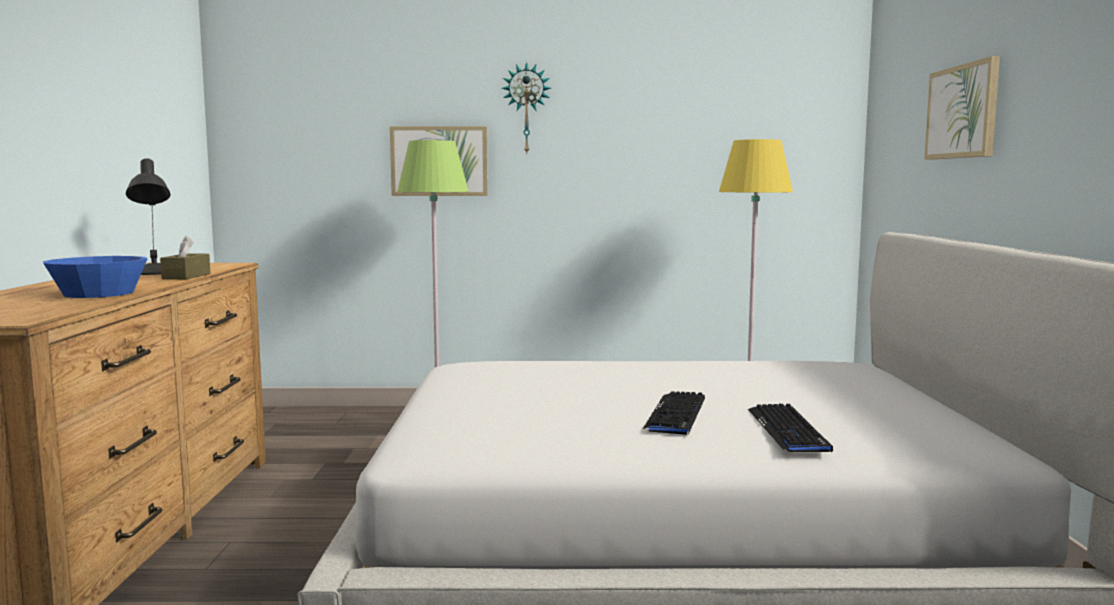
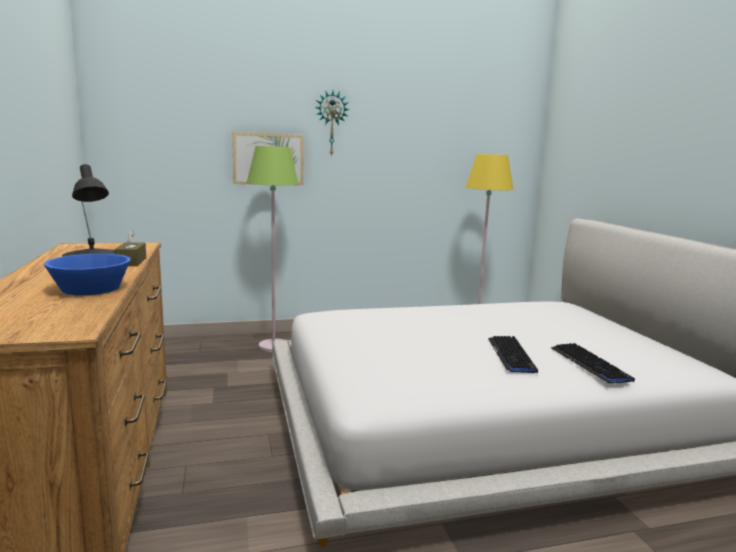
camera: 15 degrees left, 5 degrees up
picture [924,56,1000,160] -> none

